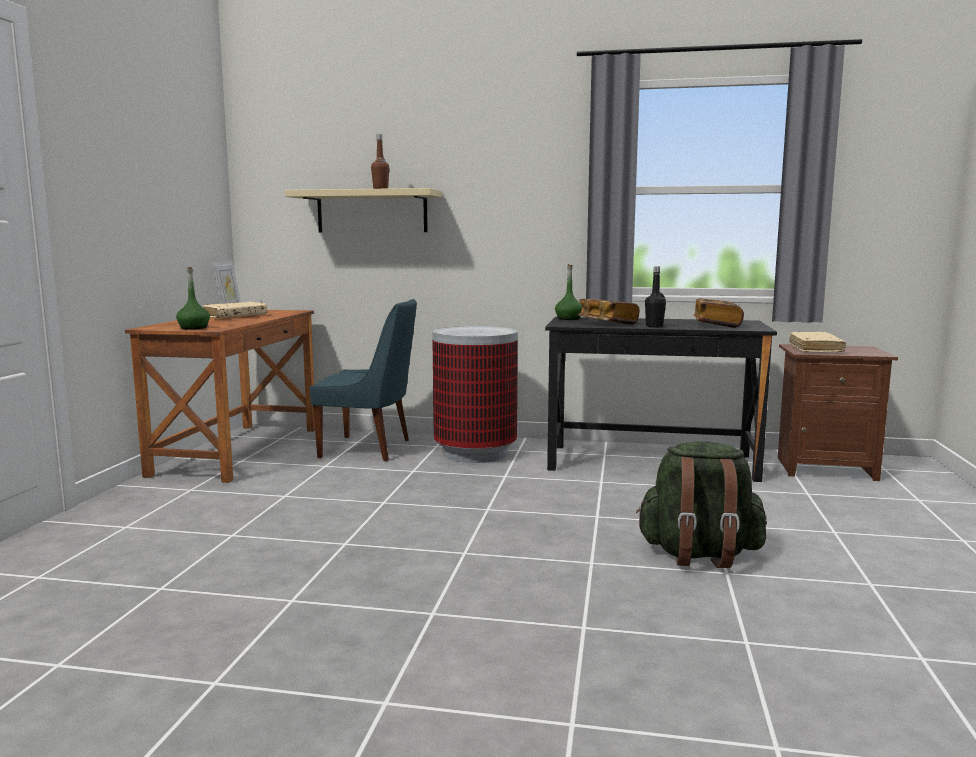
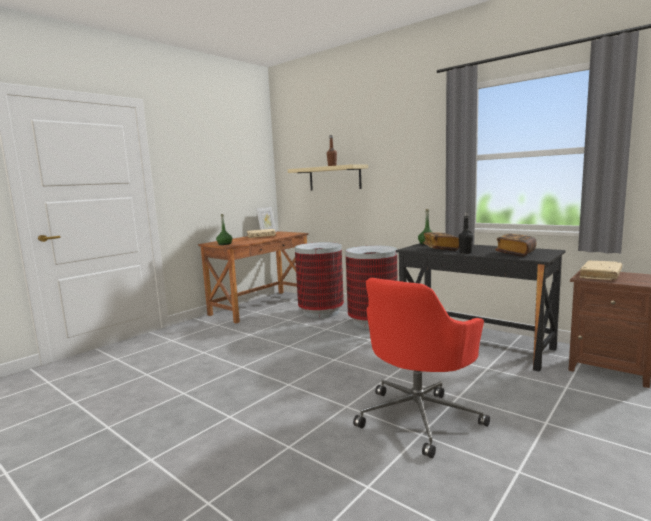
camera: 30 degrees right, 0 degrees up
blue chair [310,299,417,461] -> trash can [295,242,344,318]
green backpack [636,441,767,568] -> red office chair [353,278,490,458]

